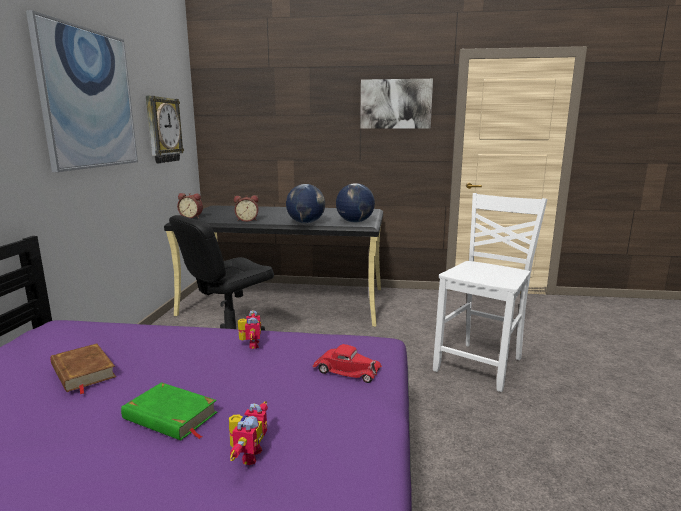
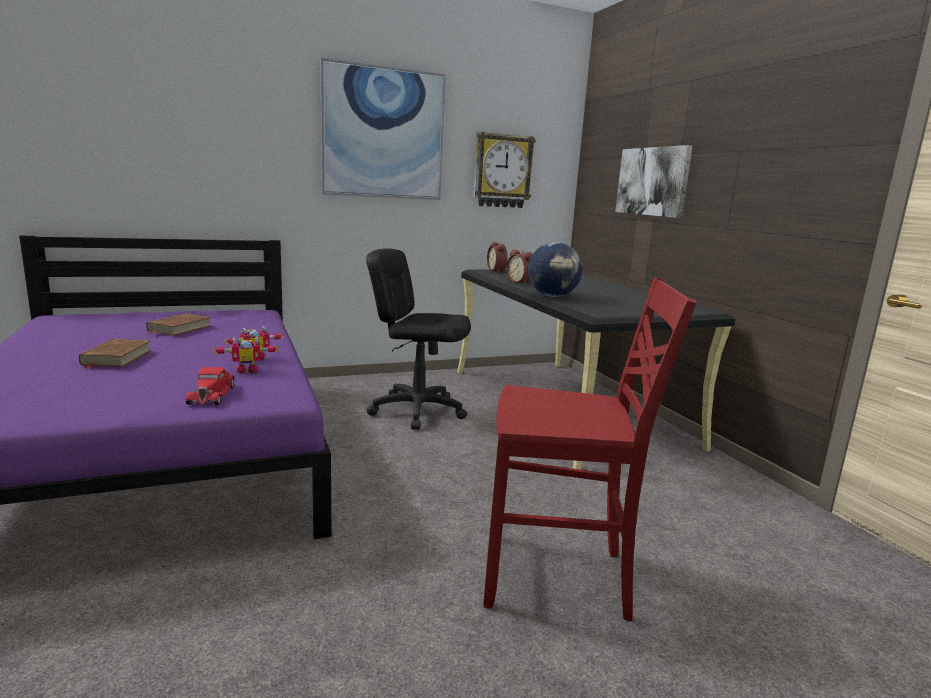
camera: 60 degrees right, 0 degrees up
green book [121,382,217,441] -> brown book [79,339,152,369]
toy robot [229,401,268,465] -> toy robot moved to [212,337,280,373]
globe [336,183,375,223] -> none
picture [360,79,433,129] -> picture moved to [615,145,693,218]
white chair [433,193,547,392] -> red chair [483,277,696,621]

